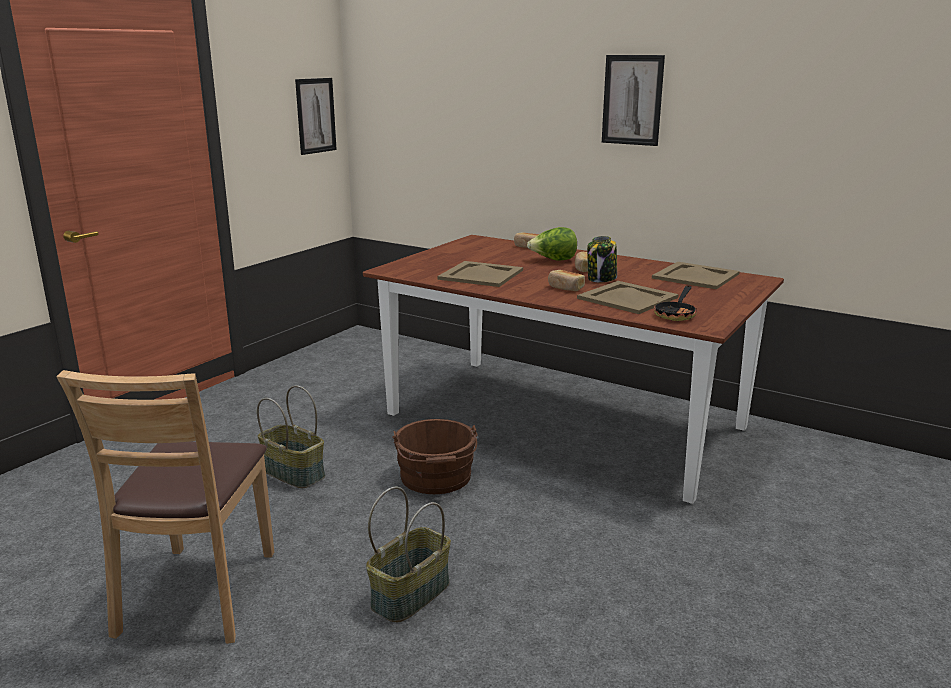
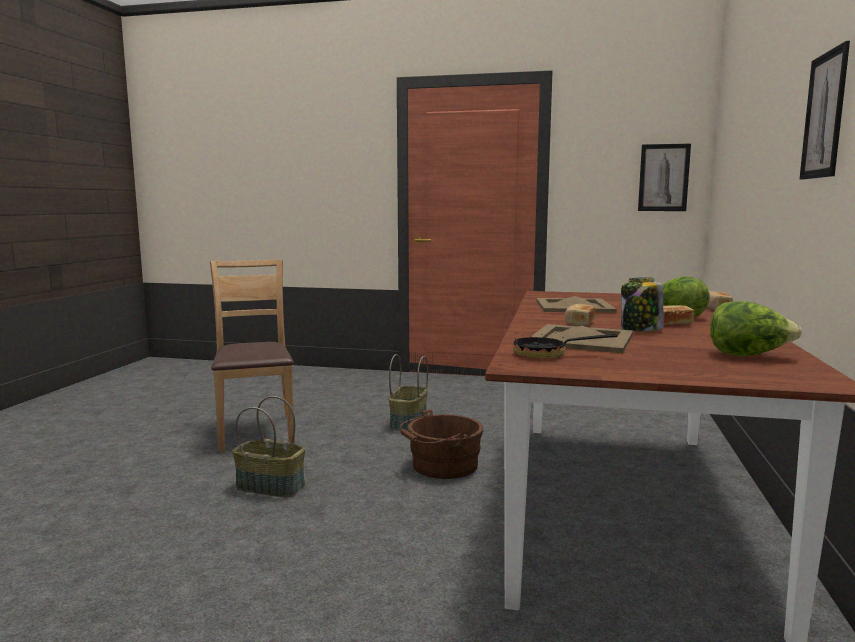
camera: 70 degrees right, 10 degrees down
brown chair [56,370,274,644] -> brown chair turned 90 degrees clockwise [210,259,295,452]
beige tray [652,262,740,289] -> lettuce [710,301,802,356]

